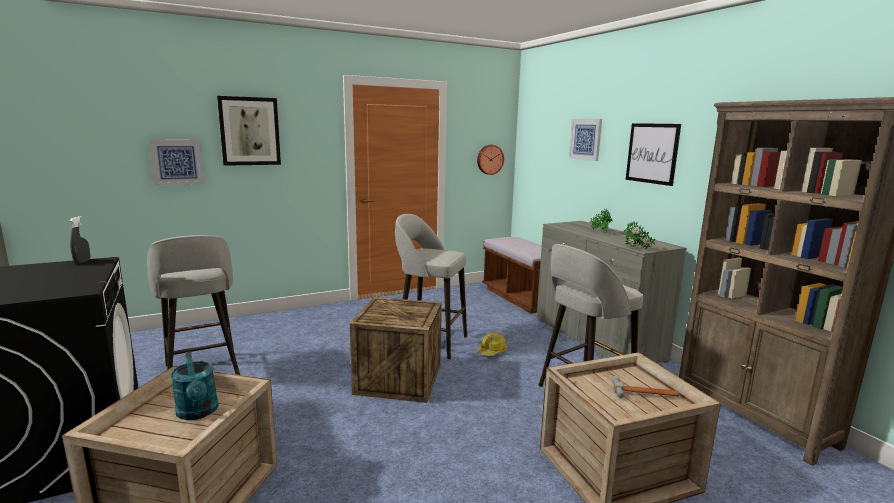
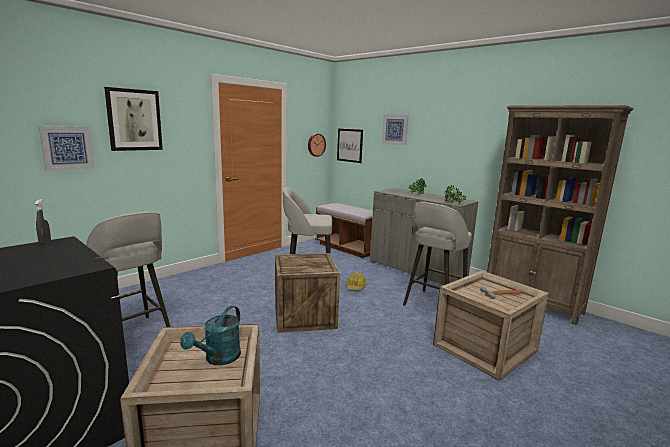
camera: 20 degrees left, 0 degrees up
turquoise watering can [170,351,219,420] -> turquoise watering can turned 75 degrees clockwise [180,306,241,365]
picture [626,123,681,186] -> picture moved to [337,129,363,163]

